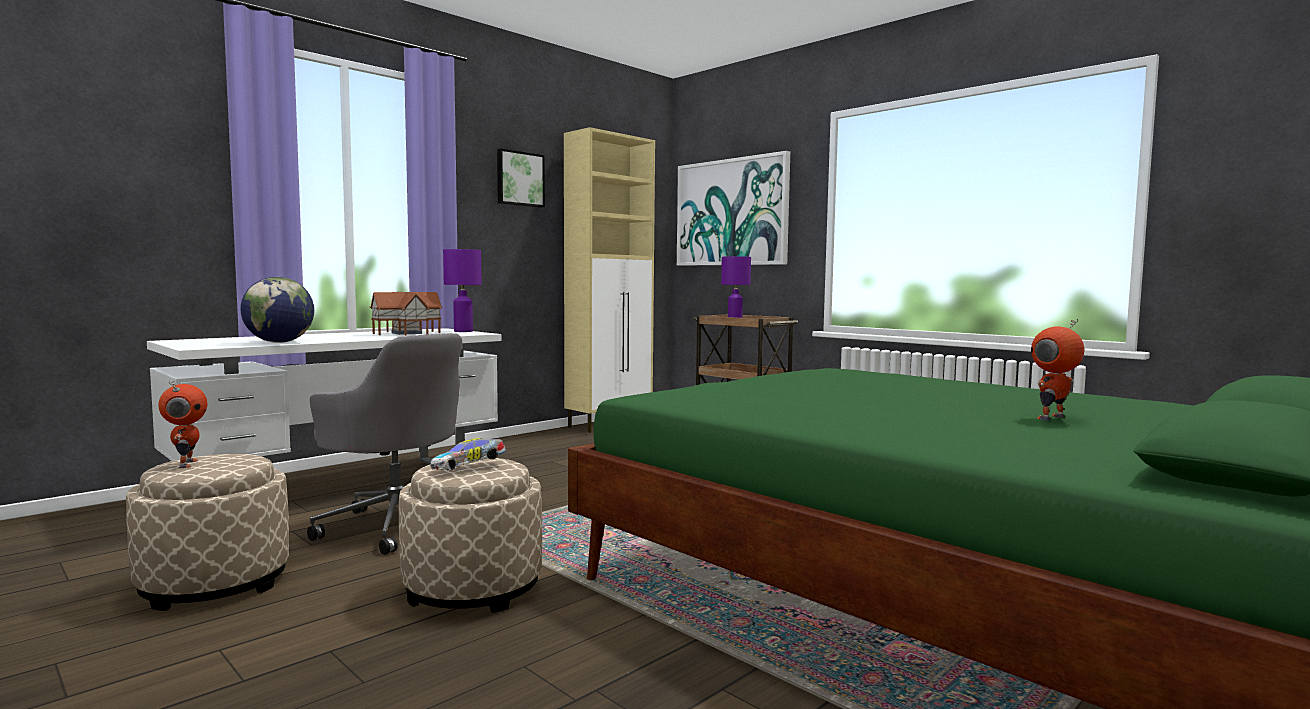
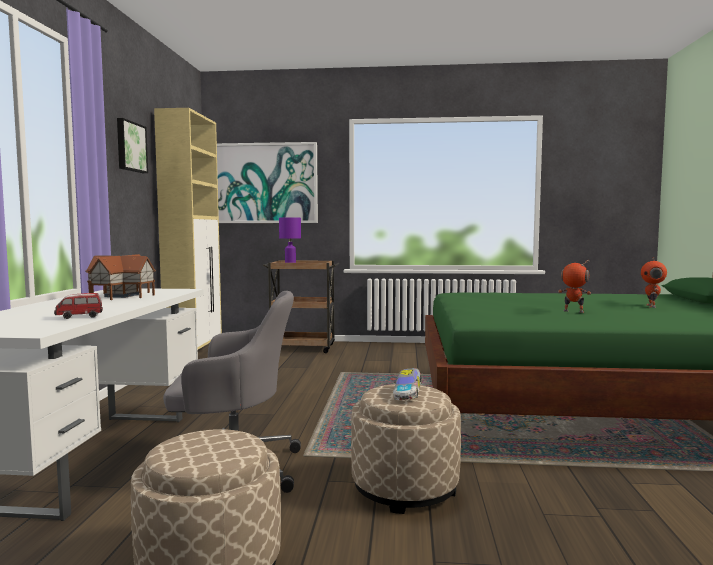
camera: 40 degrees left, 0 degrees up
toy robot [158,381,207,468] -> toy robot moved to [558,259,591,313]
globe [240,277,314,343] -> toy car [54,293,103,319]
purple table lamp [443,249,481,332] -> none

